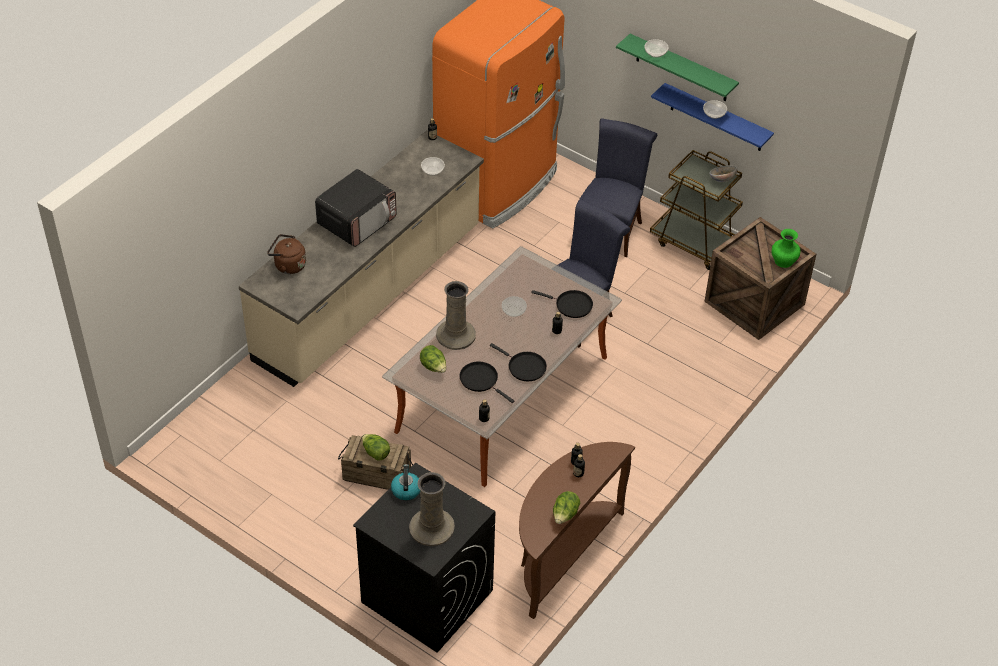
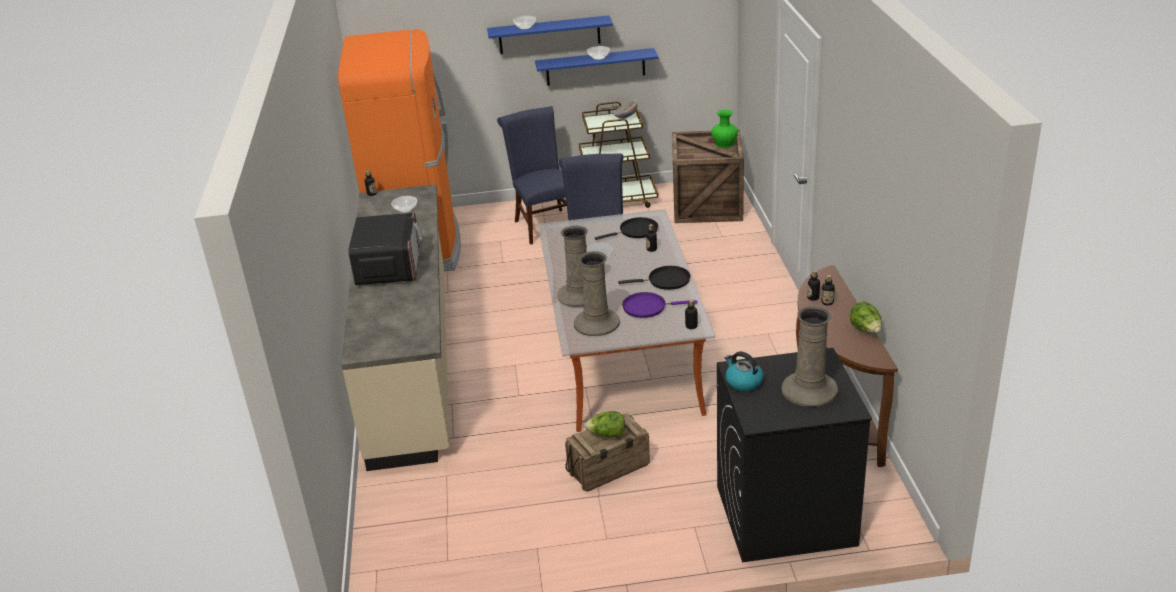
camera: 40 degrees left, 15 degrees down
brown kettle [267,234,306,274] -> none
lettuce [420,345,446,373] -> beige vase [574,251,620,336]
black frying pan [459,362,514,403] -> purple frying pan [622,292,697,318]
green shelf [616,34,739,101] -> blue shelf [487,15,613,54]

